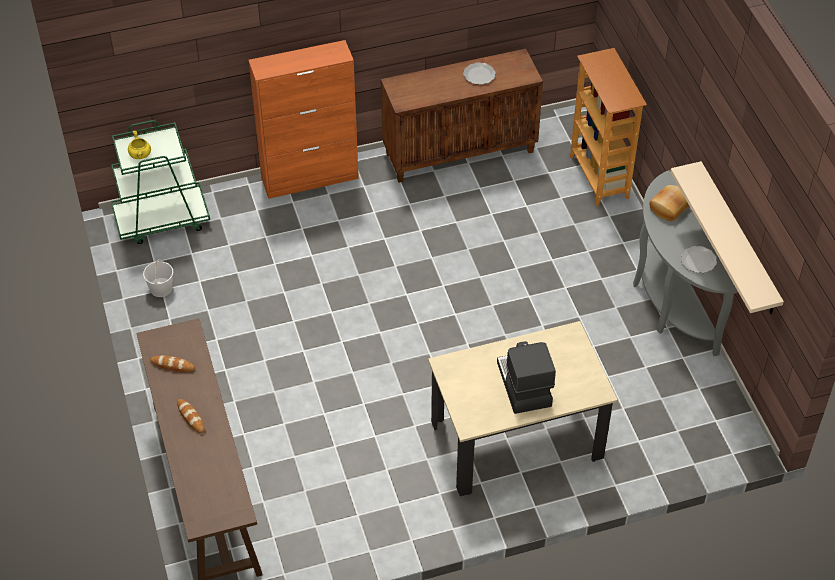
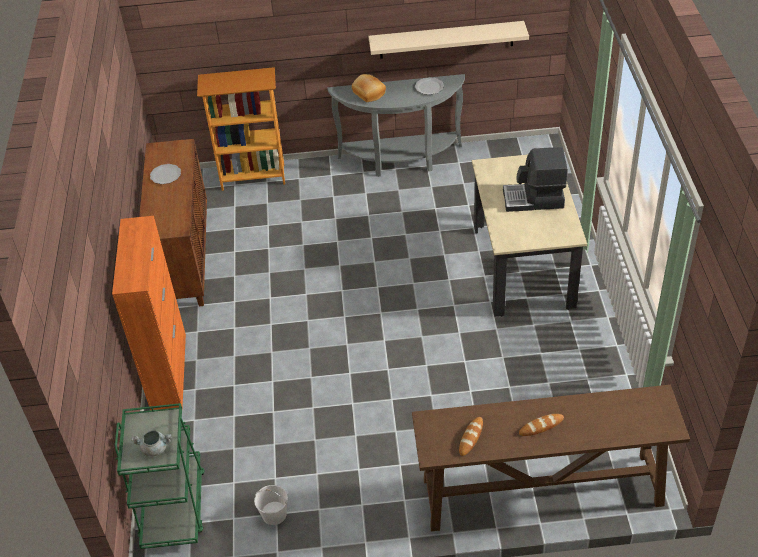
camera: 75 degrees left, 5 degrees down
yellow cooking pot [128,131,151,159] -> grey cooking pot [131,430,171,457]

